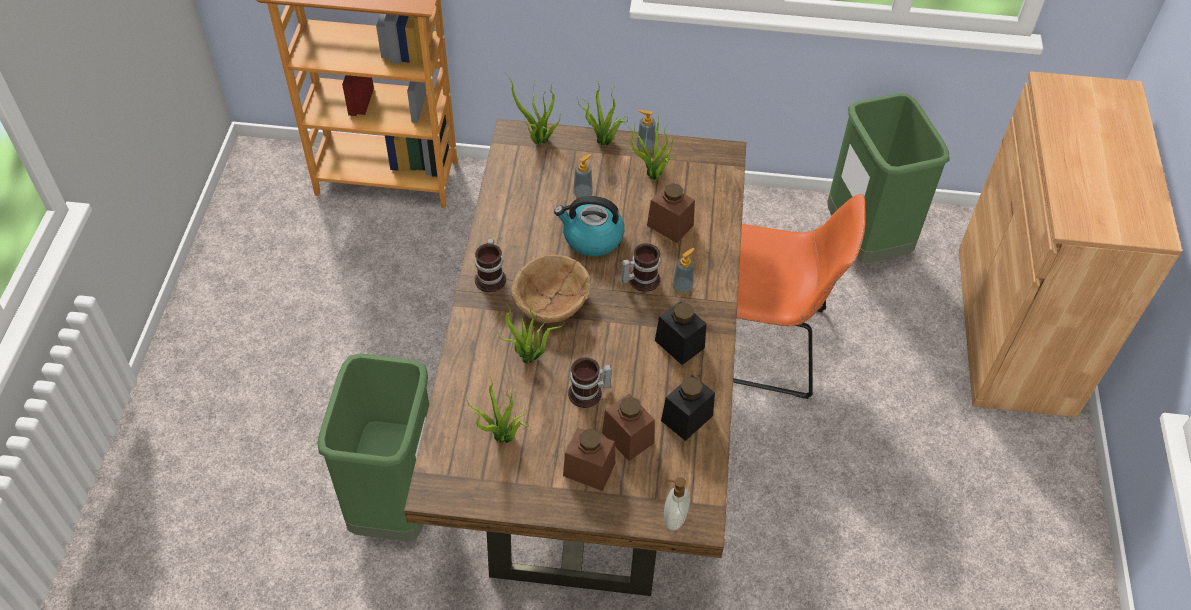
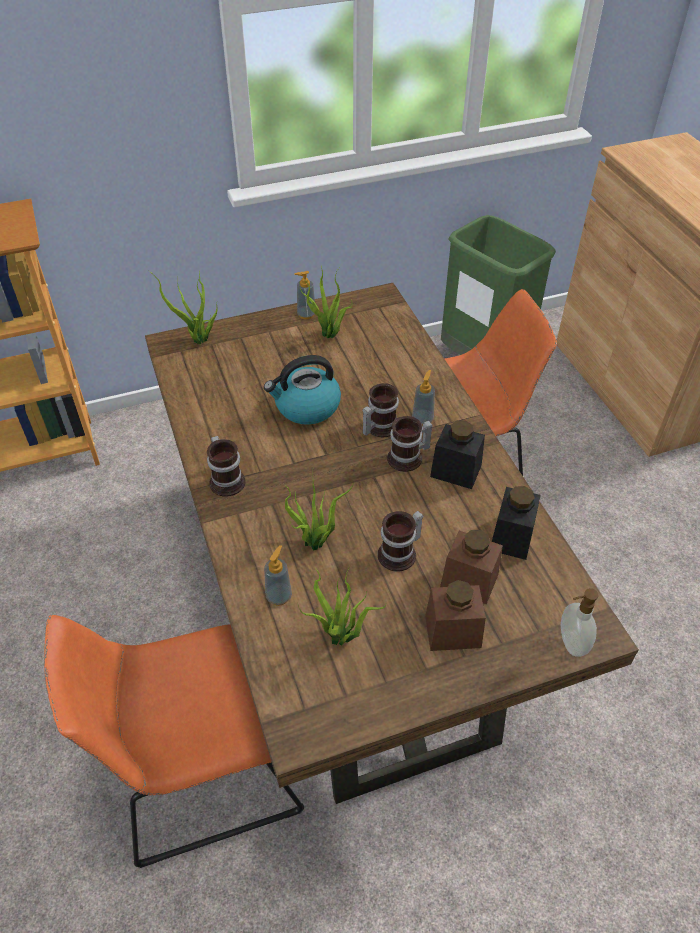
camera: 25 degrees left, 5 degrees down
green trash can [318,353,429,541] -> orange chair [44,615,304,868]
brown bowl [511,255,591,323] -> none
soap dispenser [573,154,593,198] -> soap dispenser moved to [264,545,292,606]
potted plant [578,82,628,146] -> none
brown jar [647,183,695,243] -> none
none -> mug [387,416,433,472]

